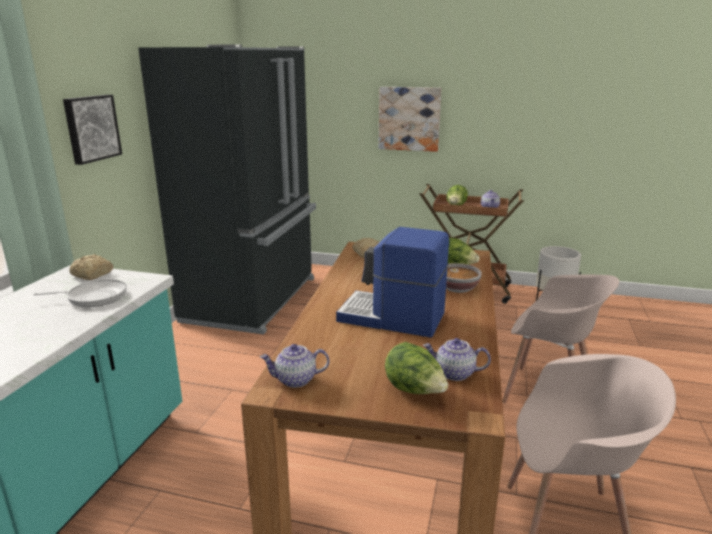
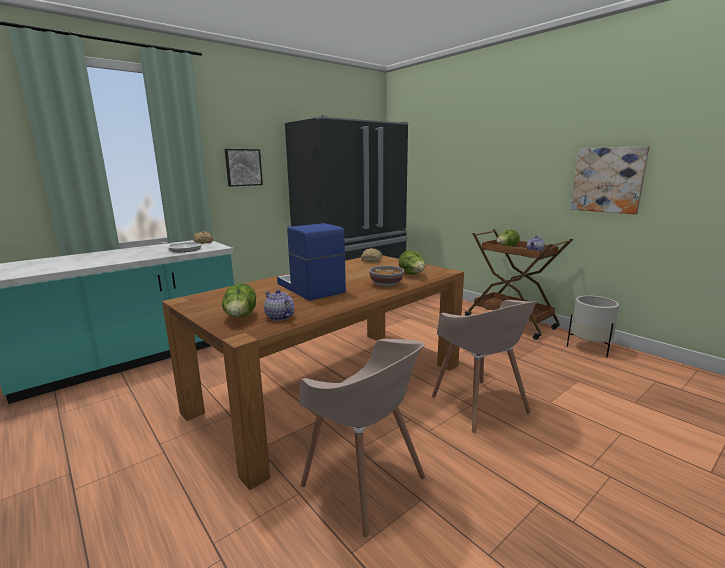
camera: 35 degrees right, 5 degrees down
teapot [260,344,329,388] -> none
picture [378,87,442,152] -> picture moved to [570,146,650,214]

